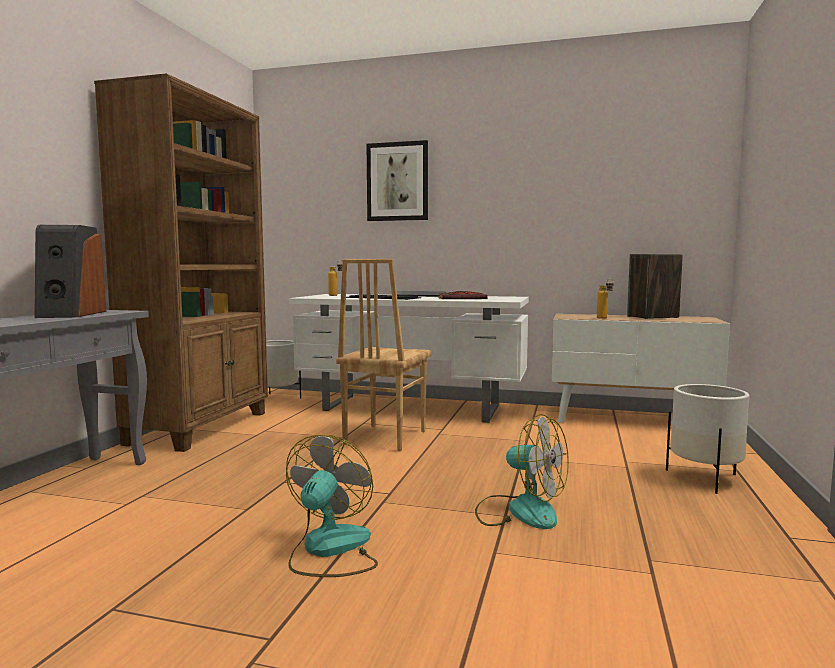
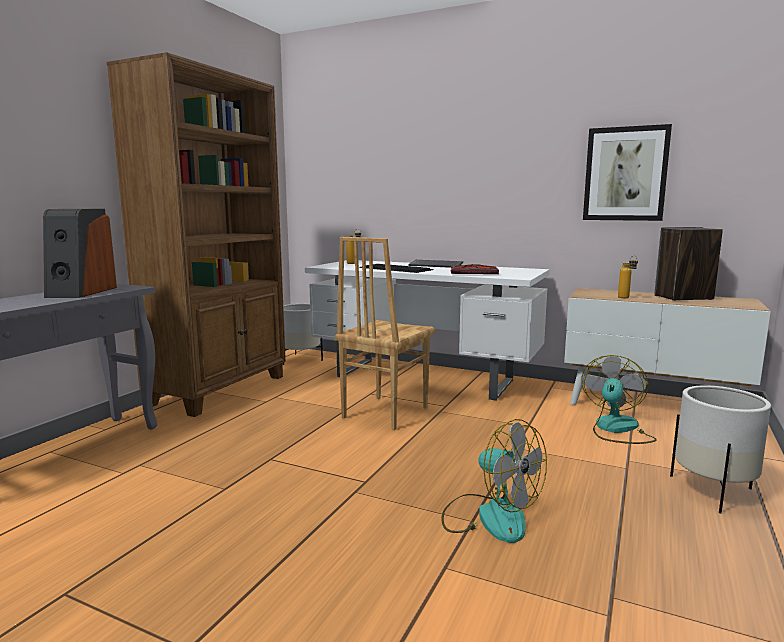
camera: 10 degrees right, 5 degrees up
fan [286,435,378,577] -> fan moved to [582,355,657,444]
picture [367,140,428,221] -> picture moved to [583,124,672,221]

